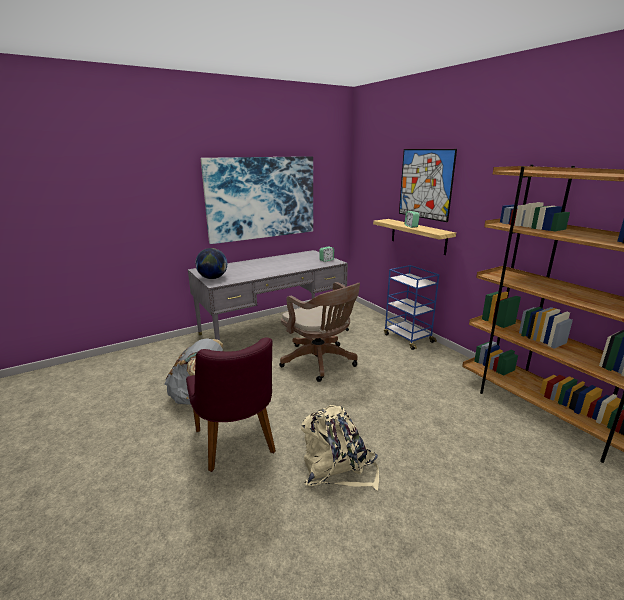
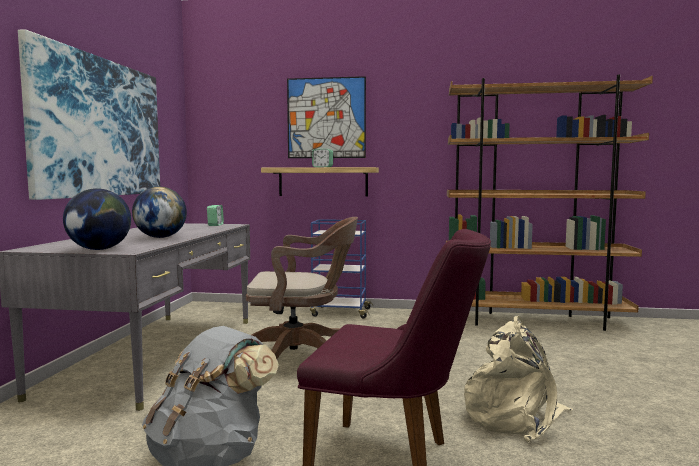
camera: 50 degrees left, 15 degrees down
none -> globe [132,187,187,238]

